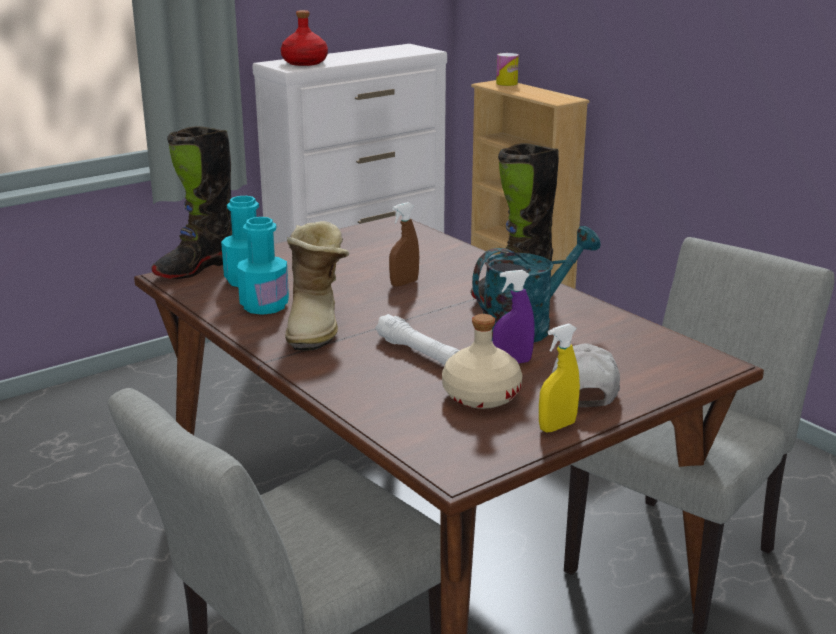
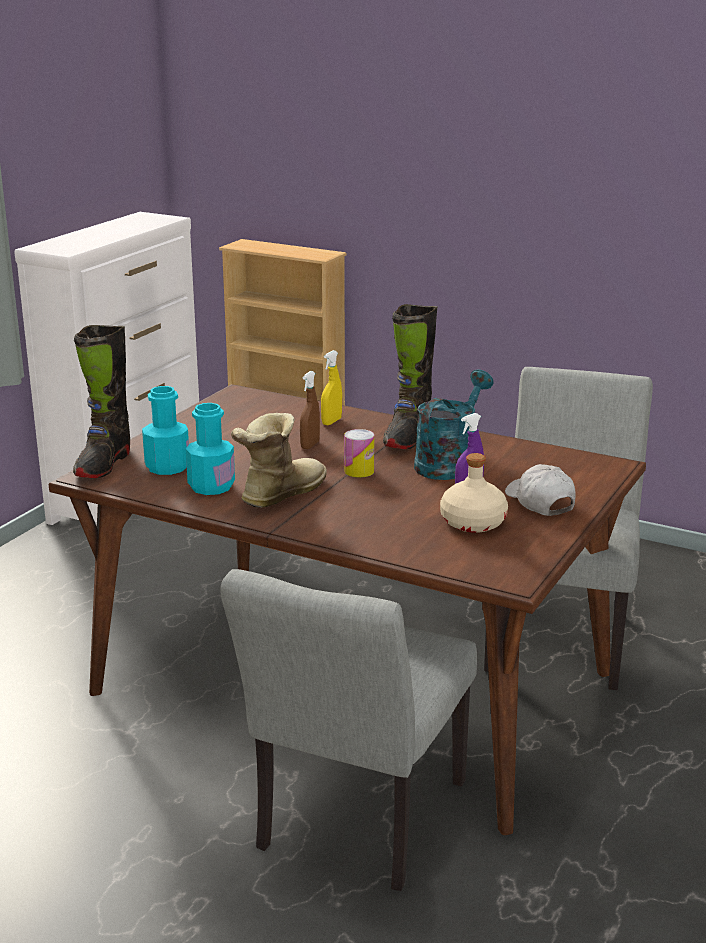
camera: 25 degrees left, 0 degrees up
red bottle [281,10,328,66] -> none
boot [285,221,349,351] -> boot turned 120 degrees counterclockwise [231,413,327,508]
white flashlight [375,314,460,365] -> none
can [496,53,519,86] -> can moved to [344,429,374,478]
yellow spray bottle [539,323,580,432] -> yellow spray bottle moved to [321,350,342,425]

